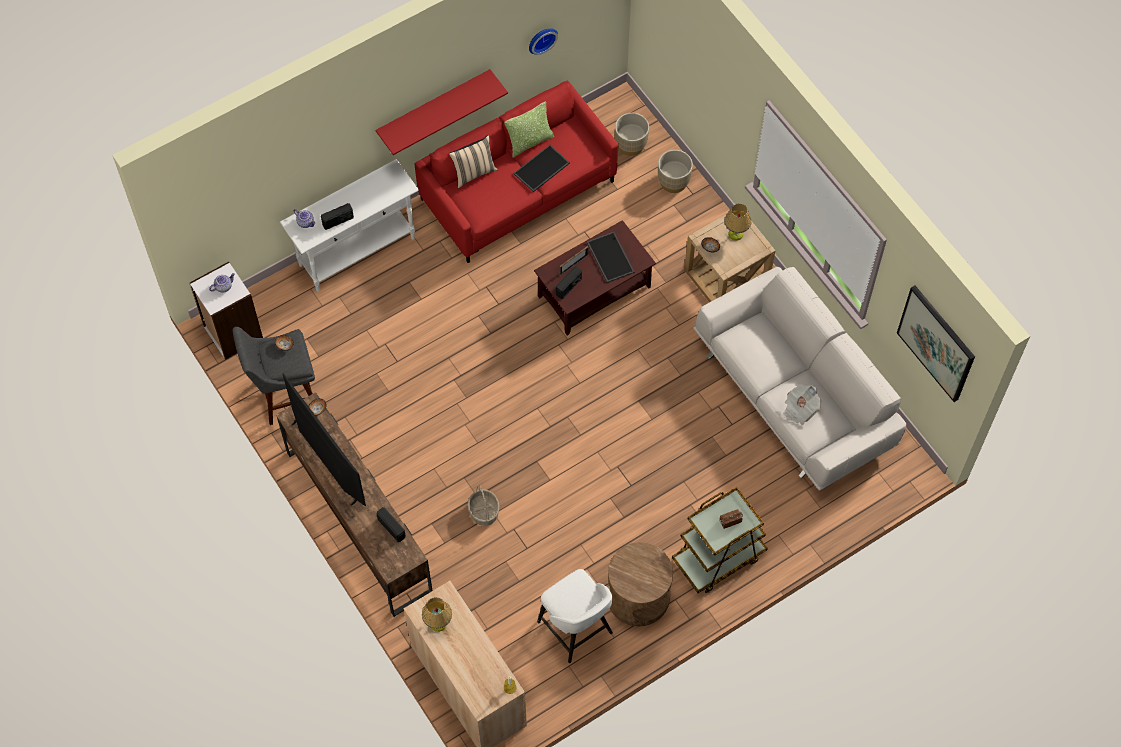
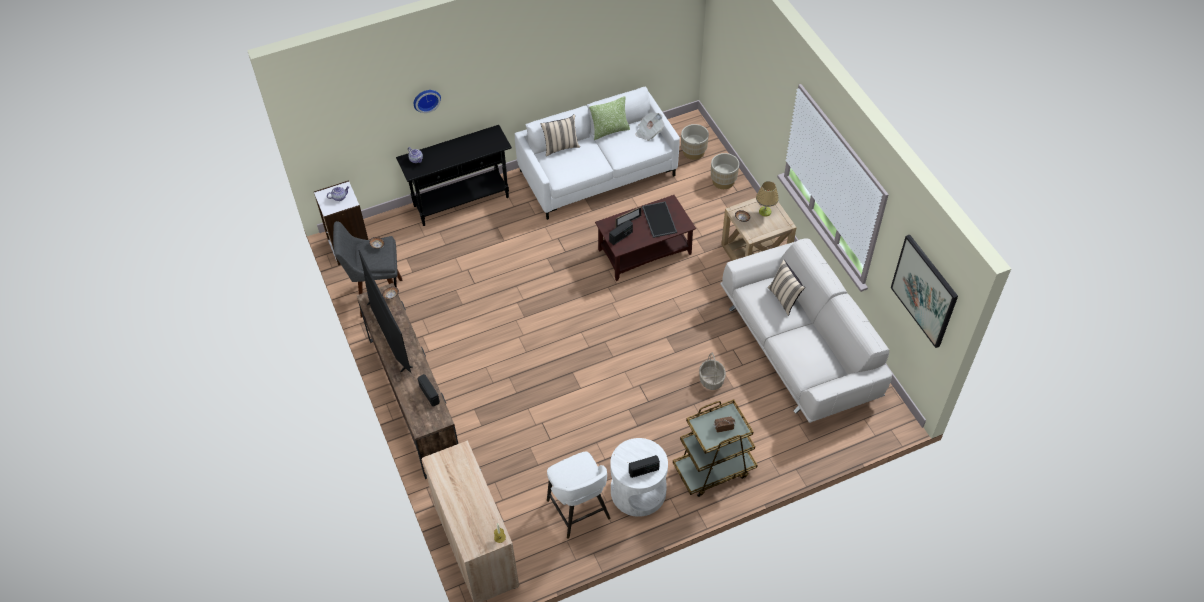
camera: 10 degrees right, 10 degrees down
white console table [280,159,419,292] -> black console table [396,125,512,226]
radio [321,203,354,230] -> radio moved to [629,455,660,478]
red shelf [376,69,508,155] -> none
red sofa [414,80,618,263] -> white sofa [515,87,680,220]
table lamp [422,597,452,632] -> none
basket [468,485,500,526] -> basket moved to [699,352,726,390]
tray [513,145,570,192] -> none
wall clock [529,28,558,55] -> wall clock moved to [414,90,441,113]
brown side table [607,542,673,626] -> white side table [610,438,668,517]
newspaper [783,384,821,425] -> newspaper moved to [635,112,664,141]
none -> beige pillow [768,260,805,316]

